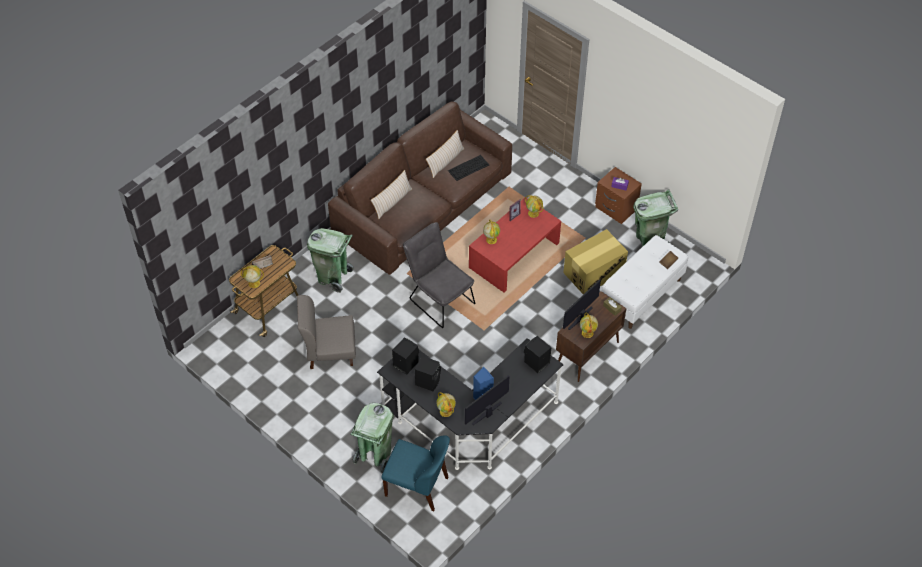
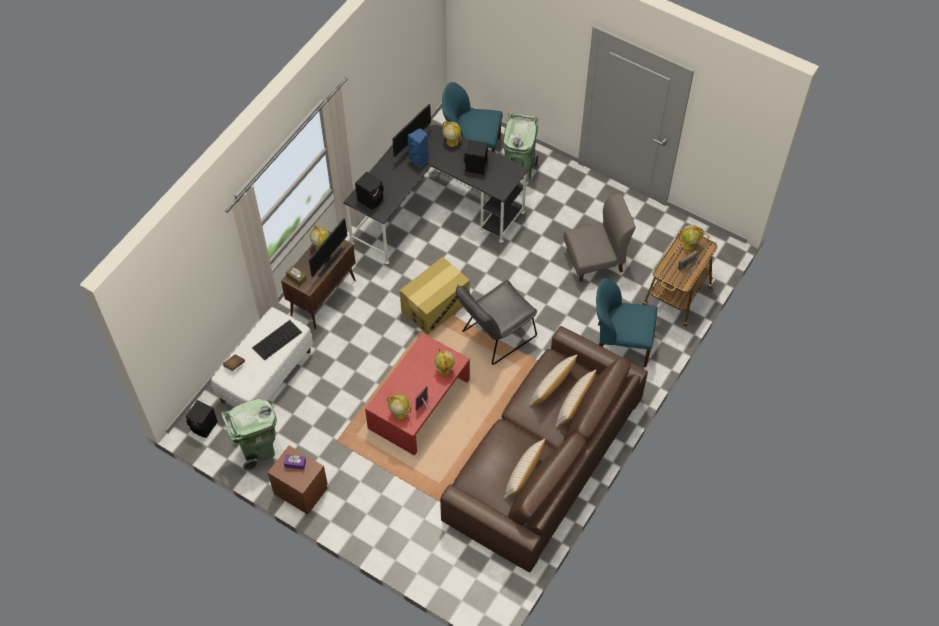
camera: 170 degrees right, 5 degrees up
green trash can [307,228,354,293] -> blue chair [596,278,657,367]
black speaker [392,338,419,375] -> black speaker moved to [186,400,218,438]
grey chair [403,222,475,328] -> grey chair turned 105 degrees clockwise [456,280,537,365]
keyboard [448,155,489,181] -> keyboard moved to [252,320,302,361]
cardboard box [563,229,628,295] -> cardboard box moved to [400,257,470,335]
none -> beige pillow [529,355,577,406]

